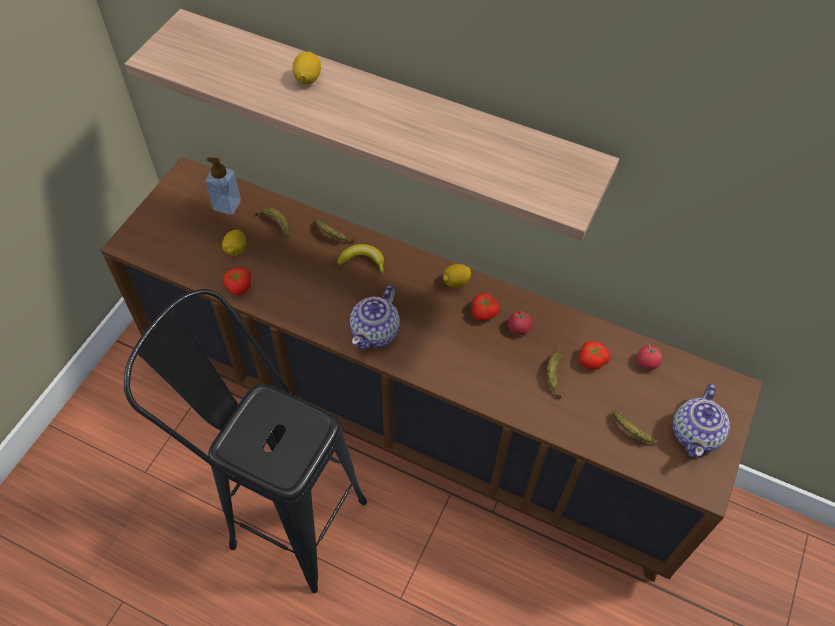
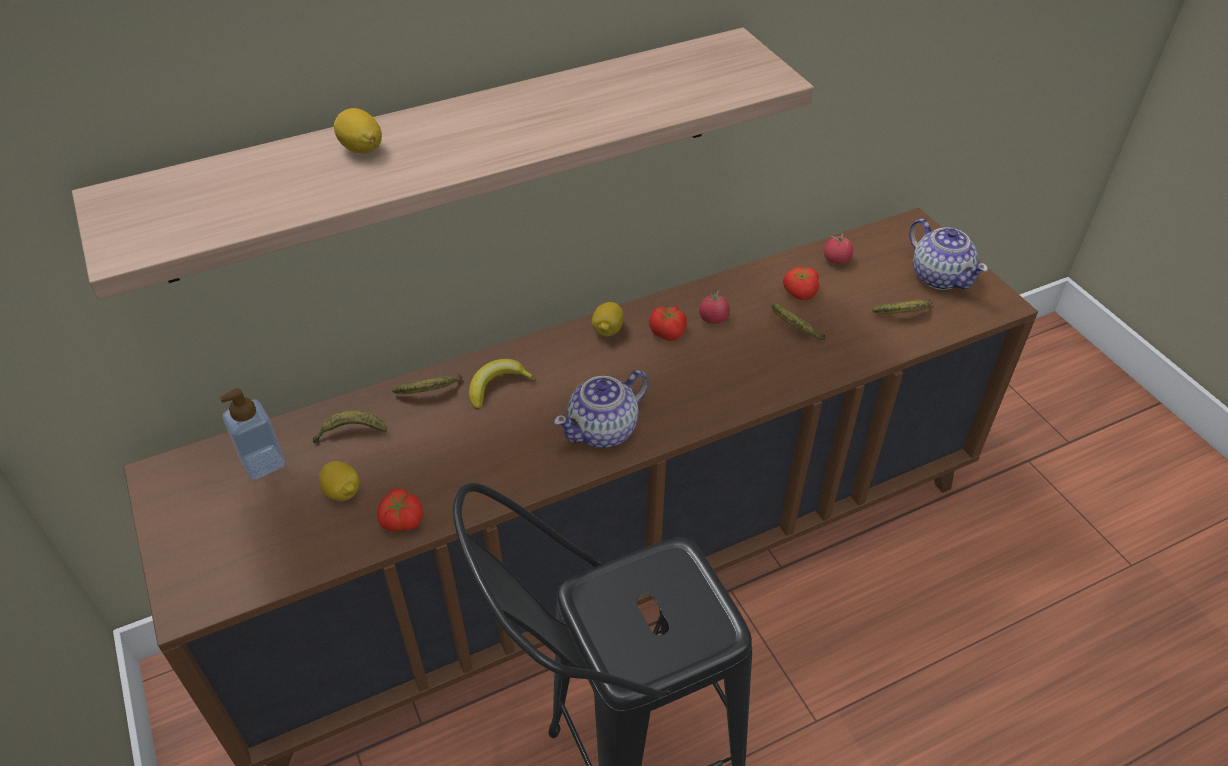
camera: 50 degrees left, 10 degrees down
teapot [350,285,400,350] -> teapot turned 75 degrees clockwise [554,370,649,448]

